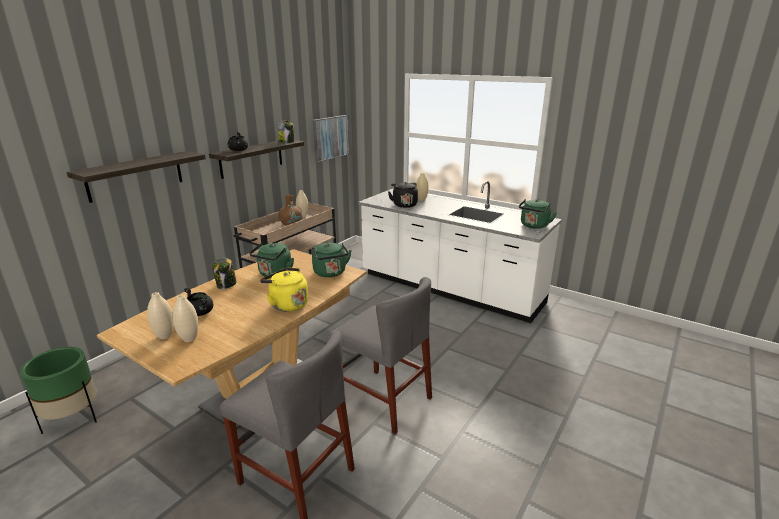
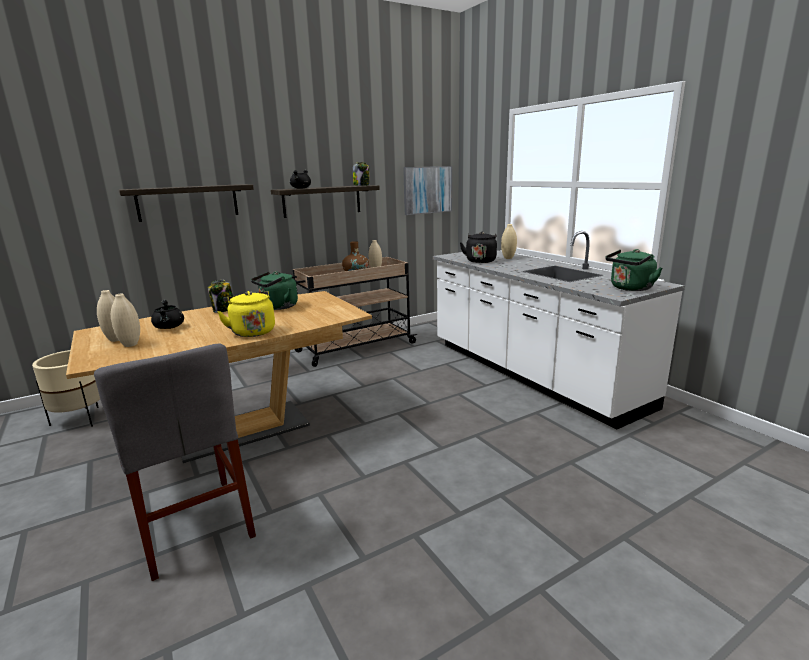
camera: 25 degrees right, 5 degrees down
green planter [20,347,97,434] -> beige planter [32,350,100,427]
green kettle [312,243,352,277] -> none
grey chair [335,277,432,434] -> none

